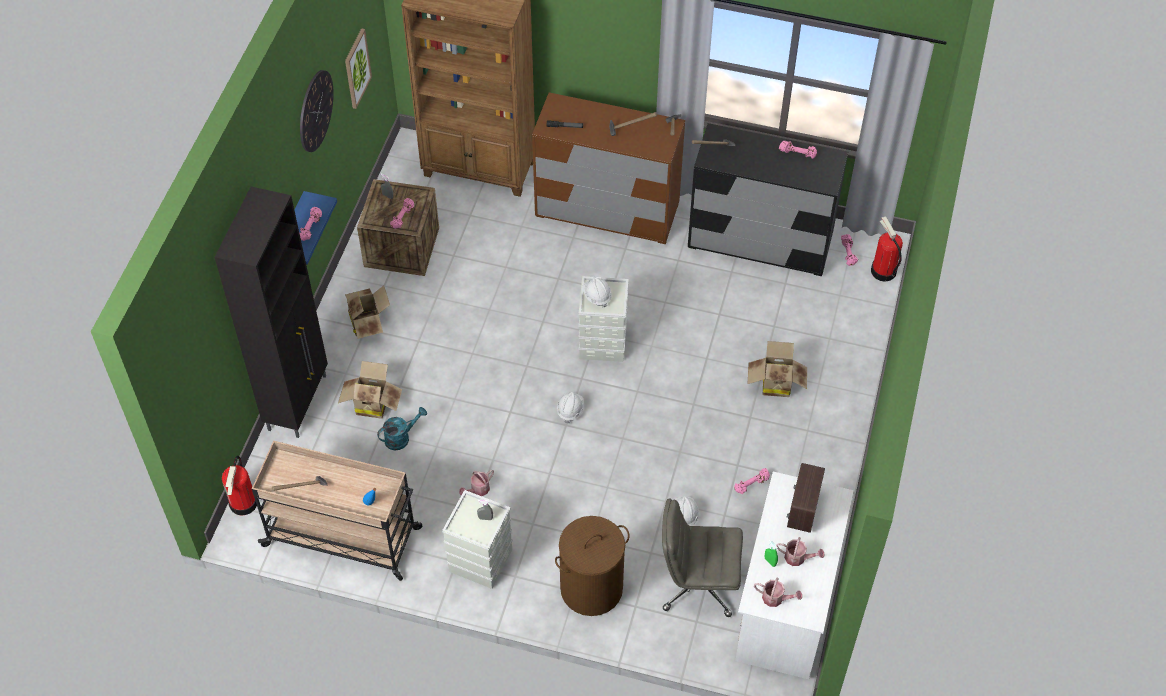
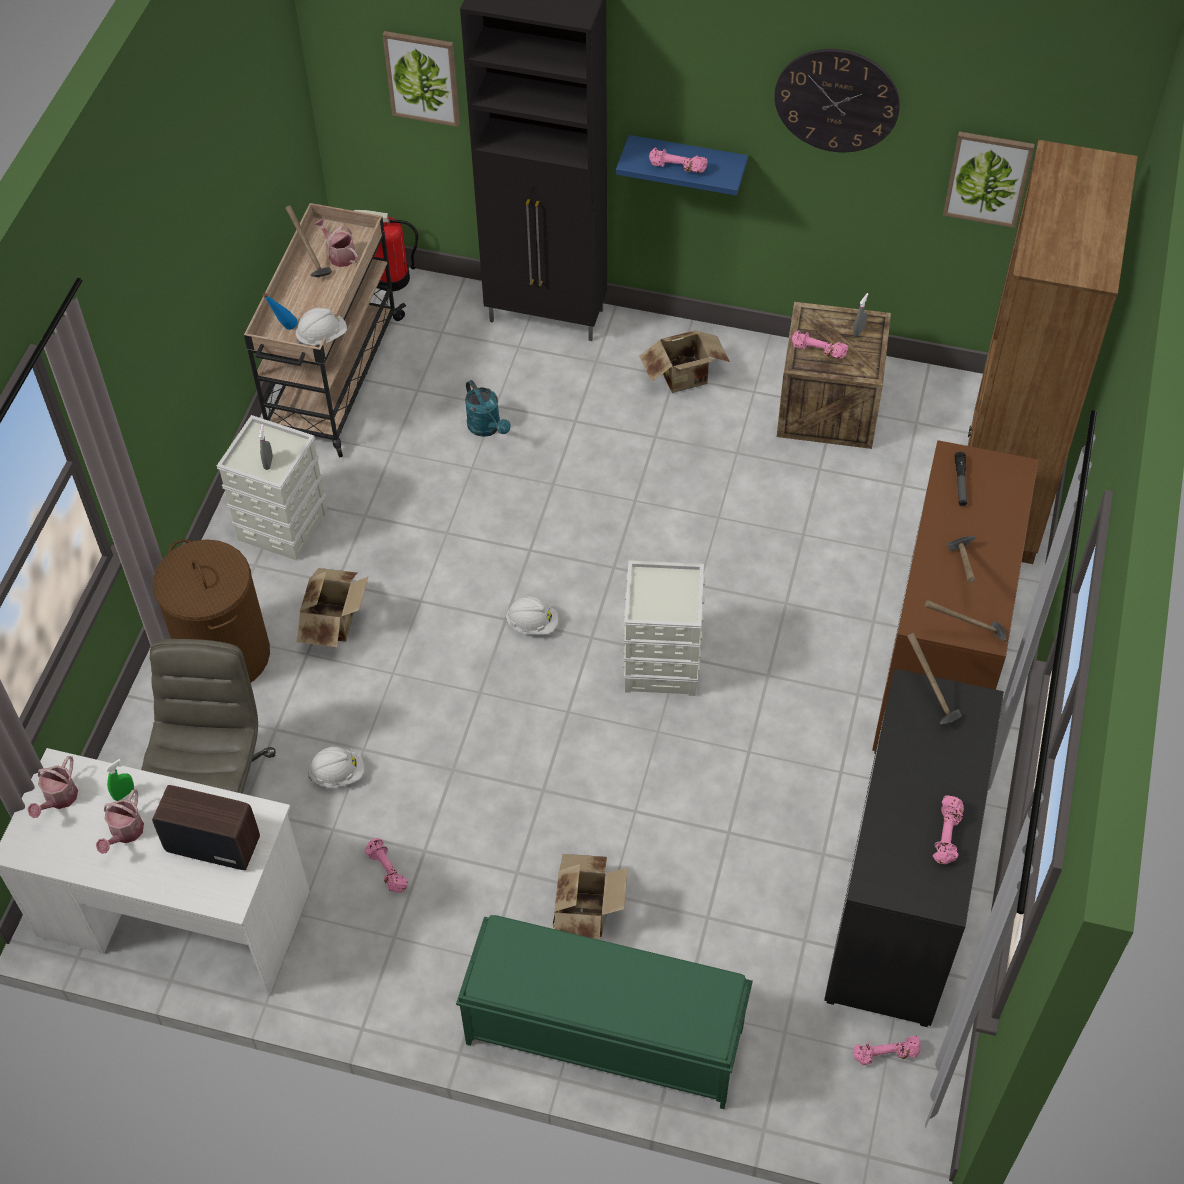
camera: 90 degrees right, 0 degrees up
cardboard box [338,361,402,419] -> cardboard box moved to [297,568,368,647]
watering can [459,470,494,496] -> watering can moved to [314,218,358,267]
white hard hat [583,277,612,308] -> white hard hat moved to [296,308,347,346]
fire extinguisher [871,216,903,282] -> none
none -> picture [382,31,460,127]
none -> green bench [456,915,753,1109]

